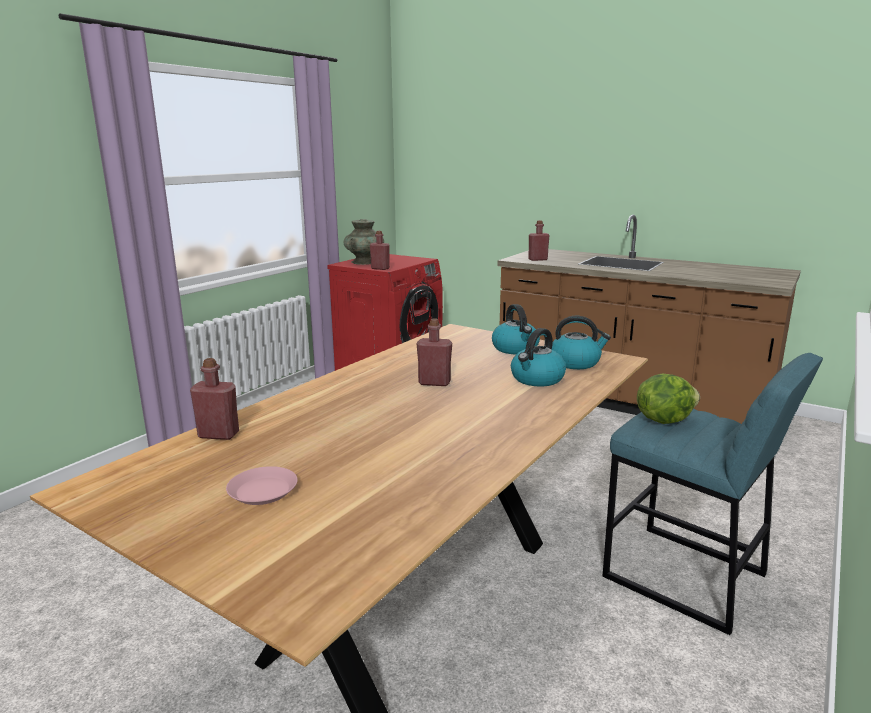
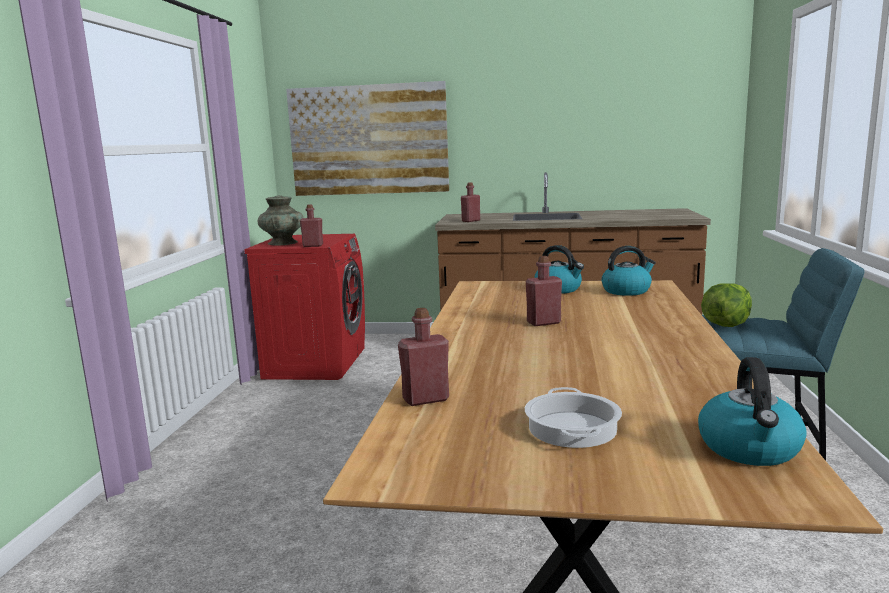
camera: 25 degrees left, 5 degrees down
pink plate [226,466,298,505] -> cooking pot [525,387,622,448]
kettle [511,328,566,386] -> kettle moved to [698,357,807,466]
none -> picture [286,81,449,196]

